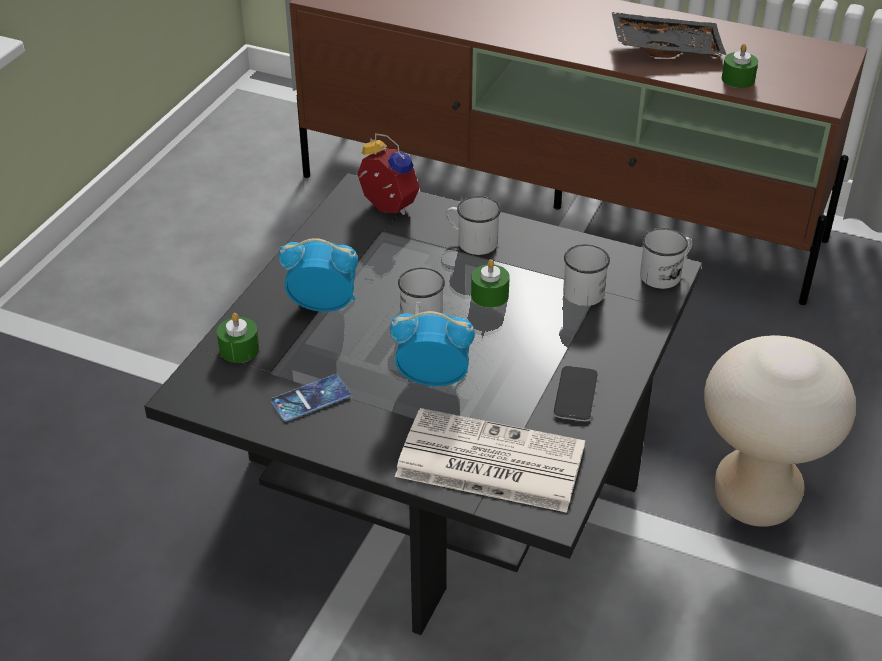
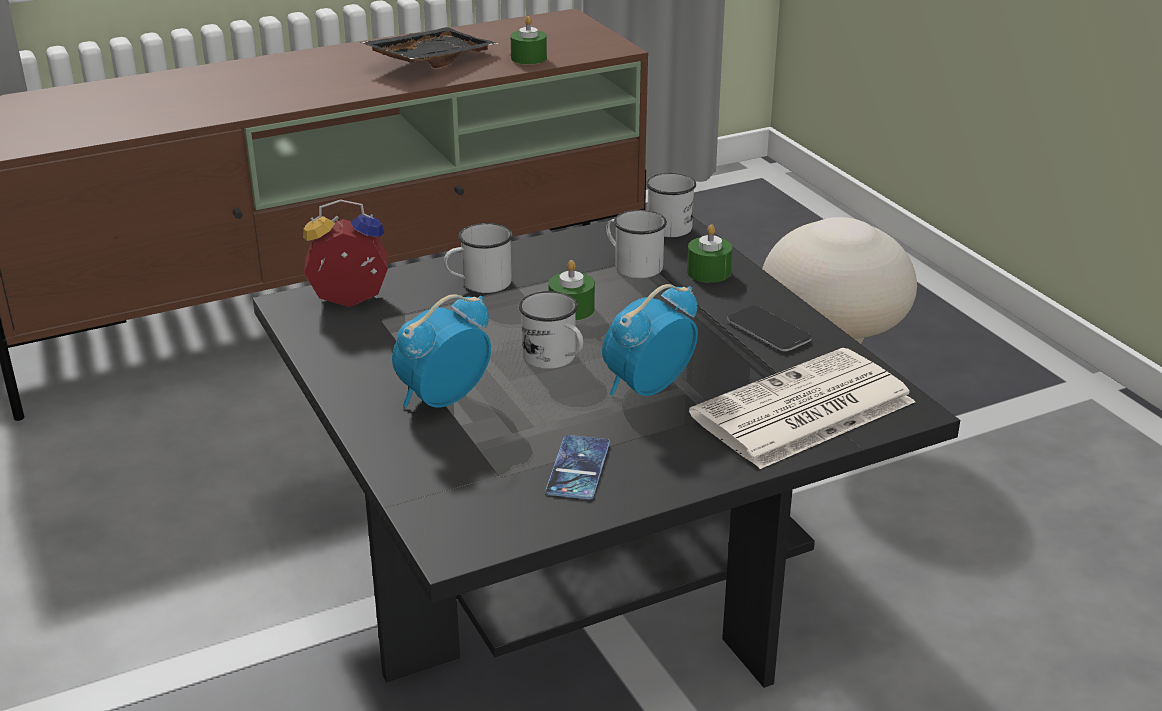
camera: 50 degrees left, 10 degrees down
green candle [217,313,259,363] -> green candle moved to [687,224,732,283]

